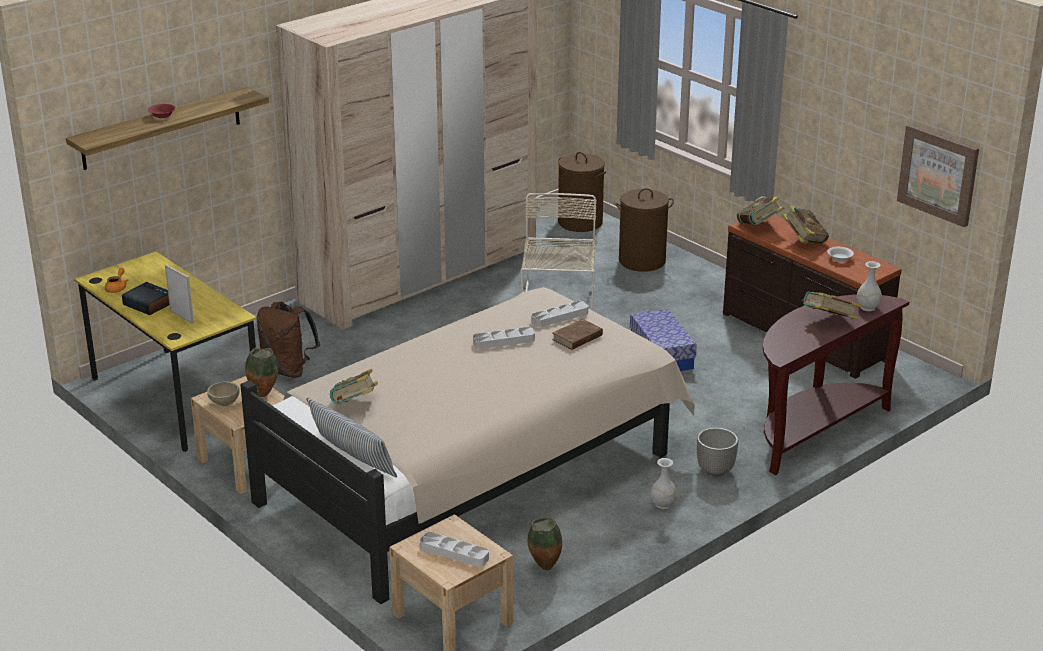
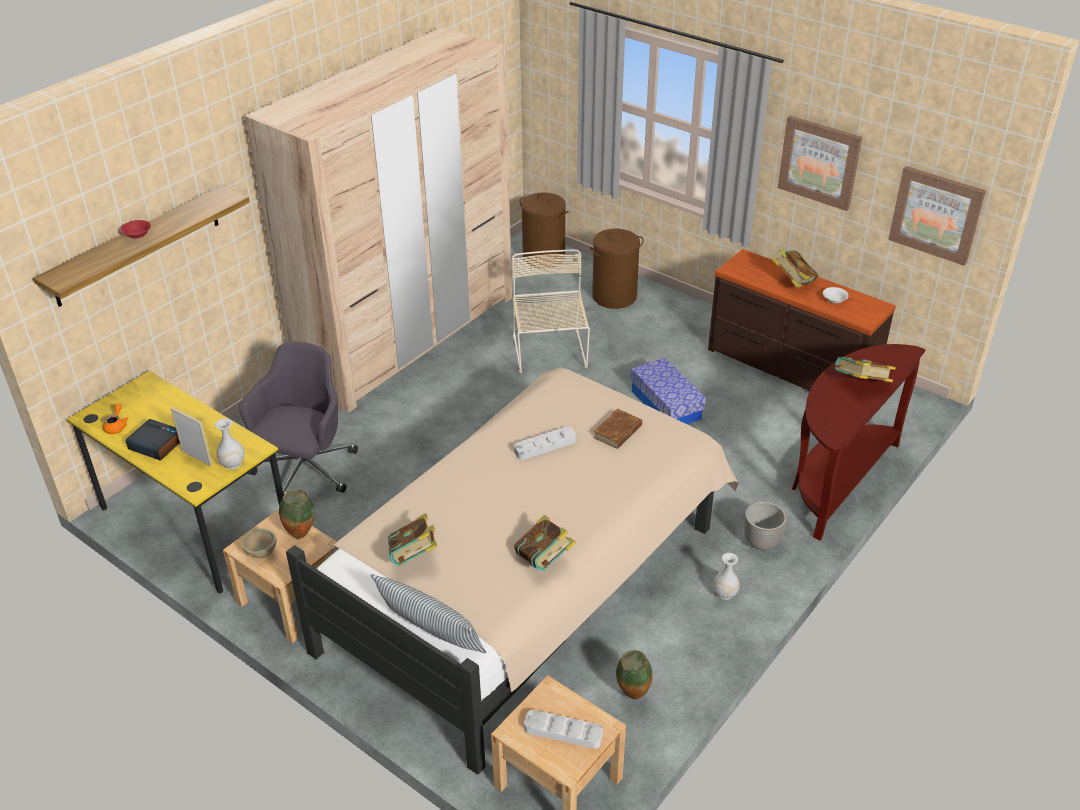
camera: 10 degrees left, 10 degrees up
brown backpack [256,302,320,378] -> grey office chair [239,342,358,494]
grey tray [532,301,588,327] -> none
book [737,196,784,225] -> book moved to [514,515,576,571]
white vase [857,261,882,311] -> white vase moved to [215,418,245,469]
none -> picture [778,116,862,211]

